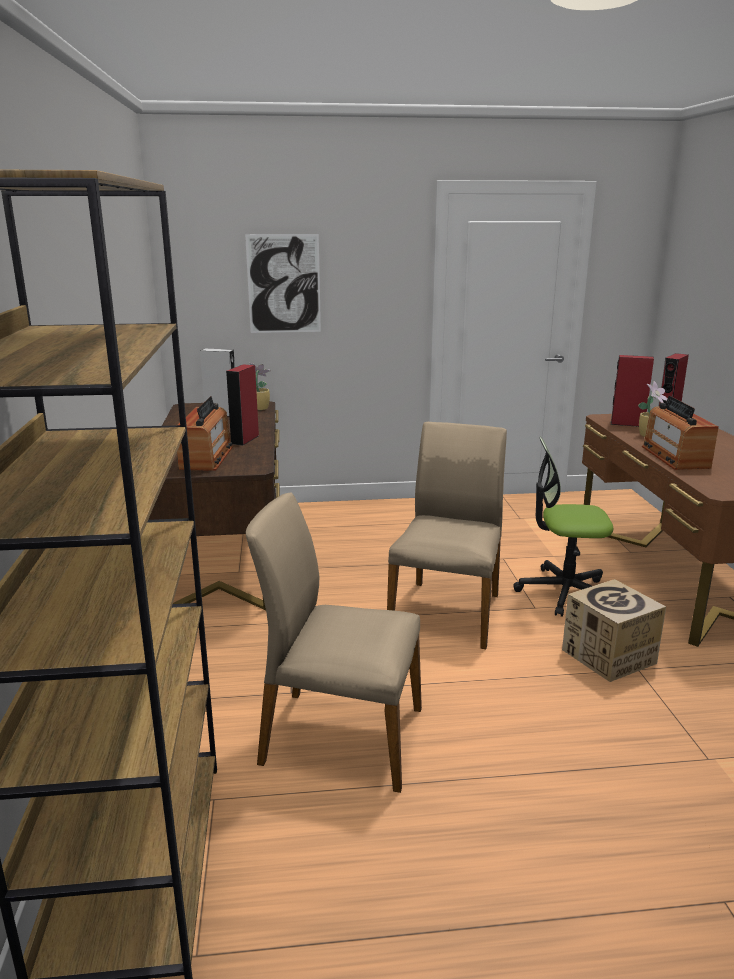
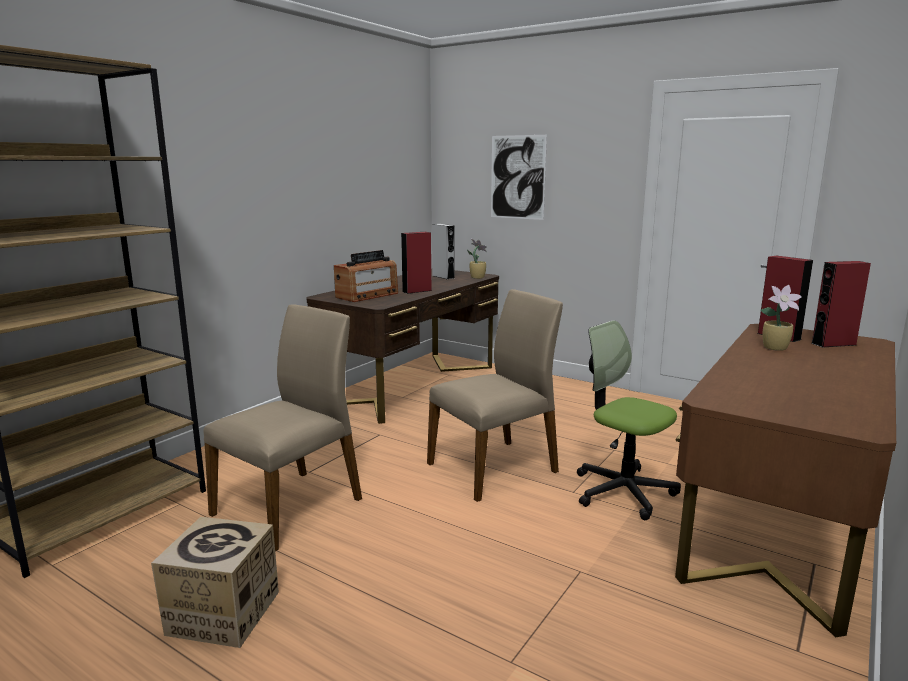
camera: 40 degrees right, 5 degrees down
beige chair [246,493,422,793] -> beige chair turned 75 degrees clockwise [203,304,362,551]
cardboard box [562,579,666,682] -> cardboard box moved to [151,517,279,648]
radio [642,396,719,470] -> none

